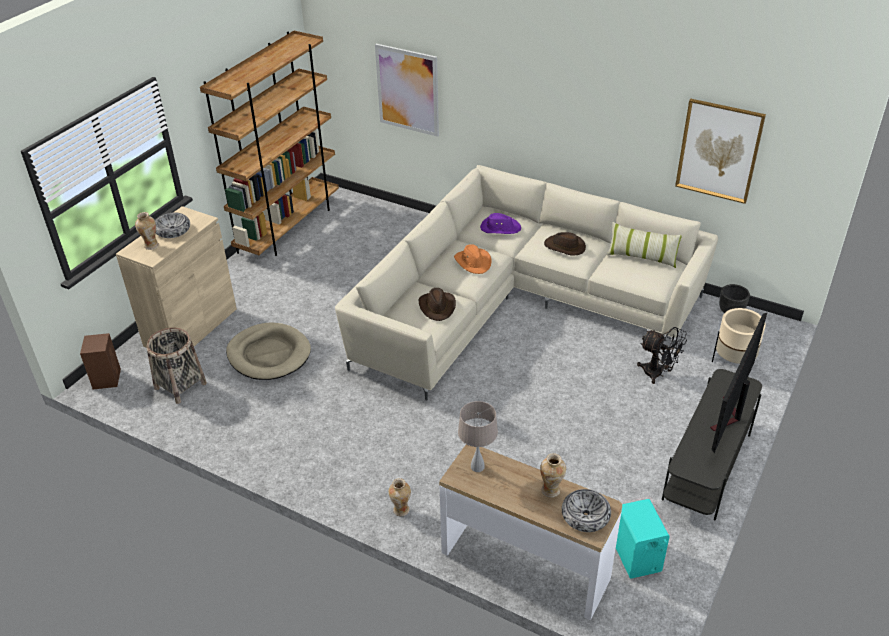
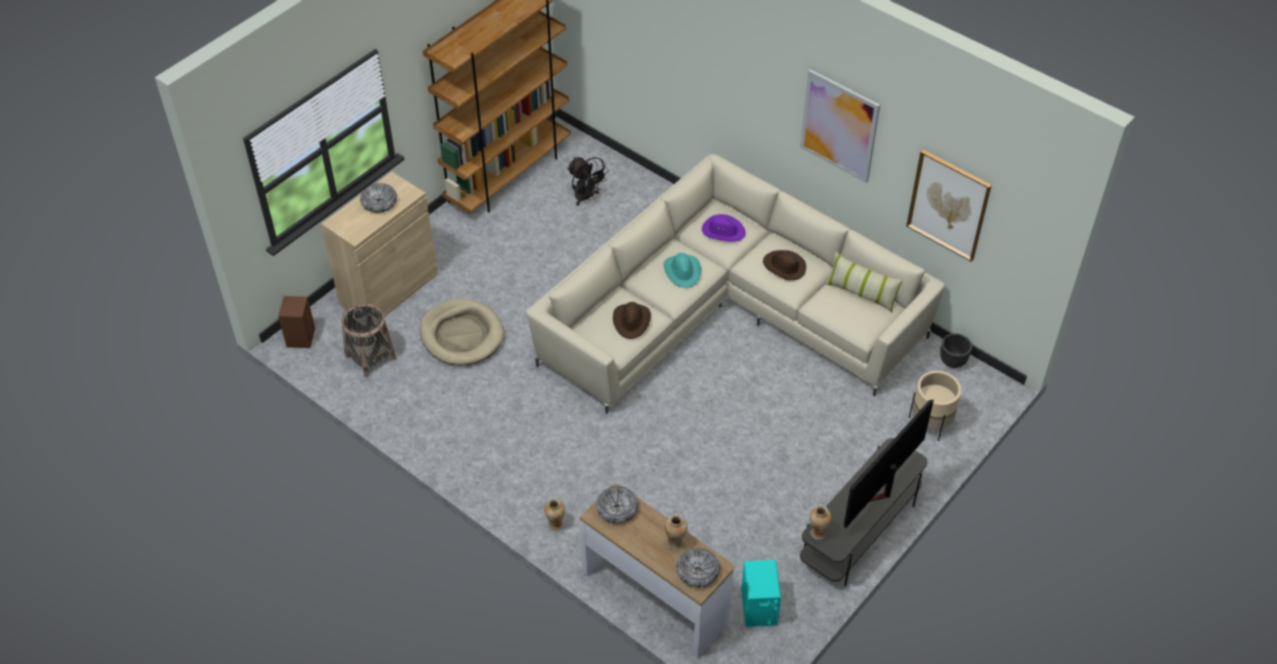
camera: 10 degrees right, 10 degrees up
vase [135,212,159,250] -> vase moved to [809,505,832,540]
picture [375,44,439,137] -> picture moved to [800,69,880,183]
orange hat [454,244,491,274] -> turquoise hat [663,253,701,288]
beige table lamp [458,401,498,472] -> bowl [596,486,638,524]
black fan [637,327,687,384] -> black fan moved to [567,157,609,206]

